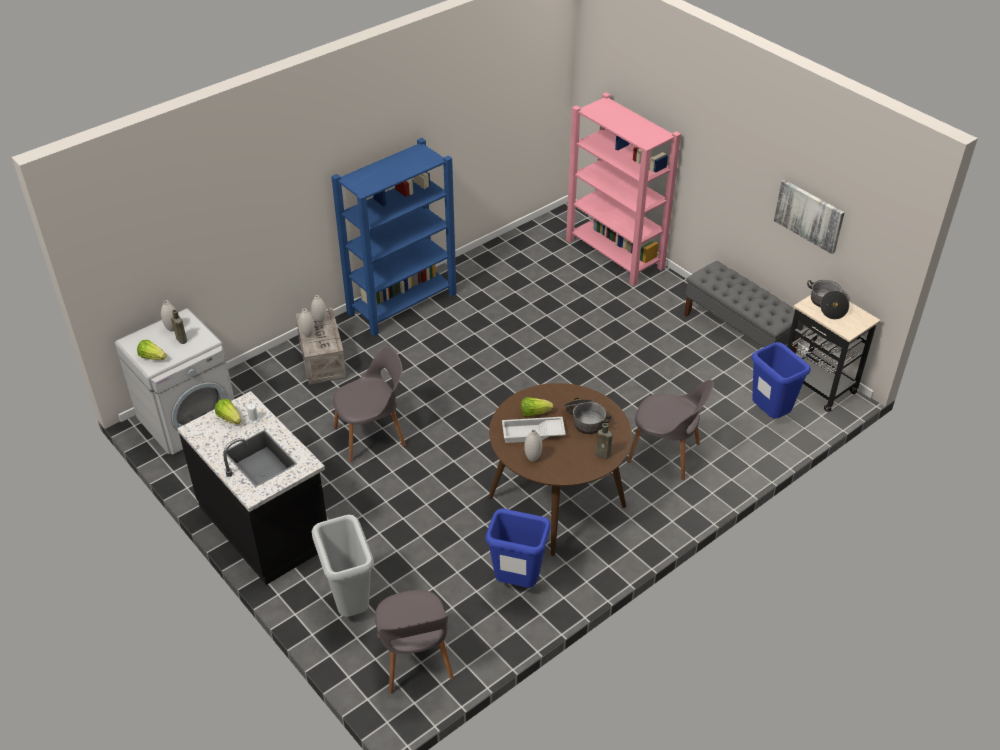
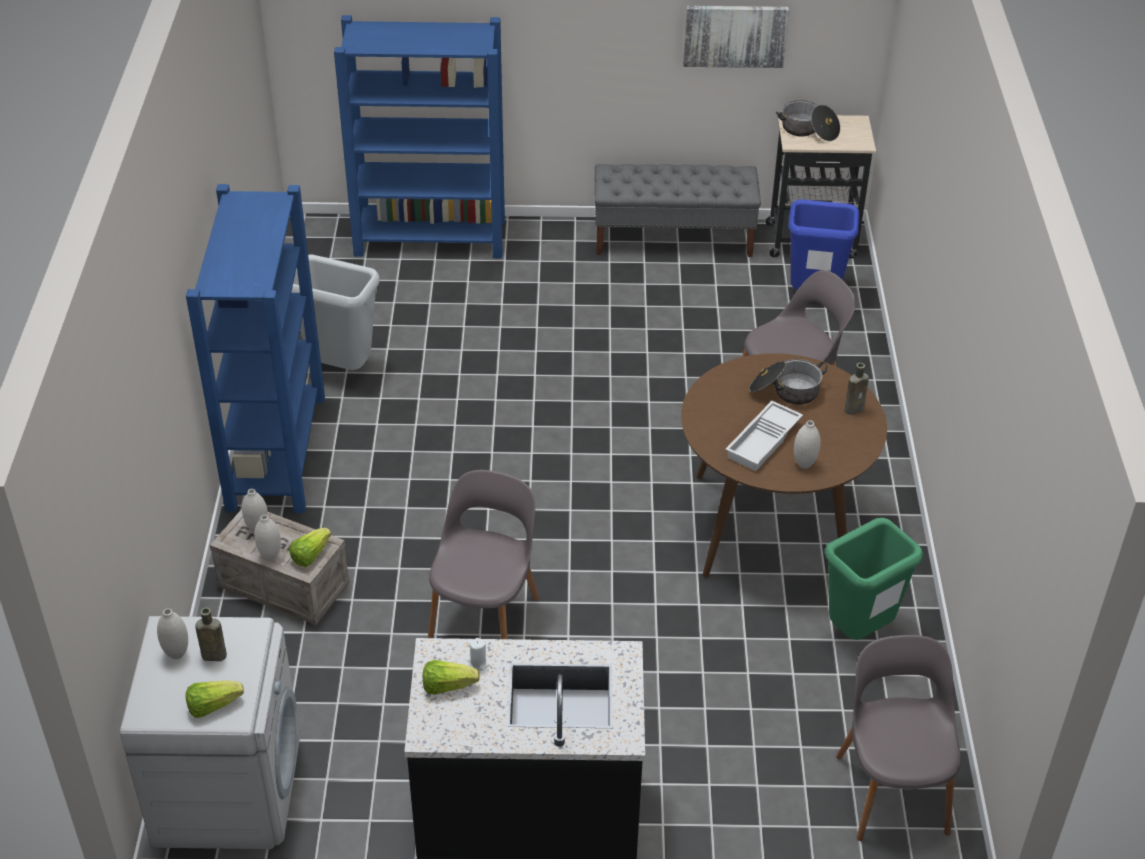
camera: 50 degrees left, 0 degrees up
grey trash can [312,515,374,617] -> grey trash can moved to [291,254,380,370]
grey chair [375,590,454,694] -> grey chair turned 120 degrees counterclockwise [836,635,961,841]
blue trash can [486,508,551,588] -> green trash can [825,518,923,640]
lettuce [521,397,554,417] -> lettuce moved to [289,528,331,567]
pink bookcase [566,92,681,286] -> blue bookcase [334,15,505,258]

